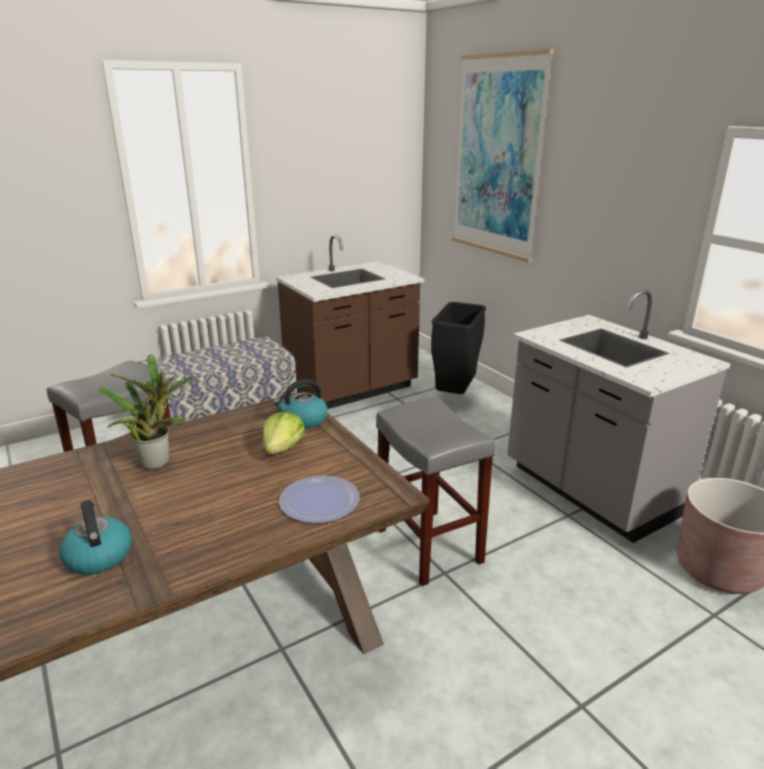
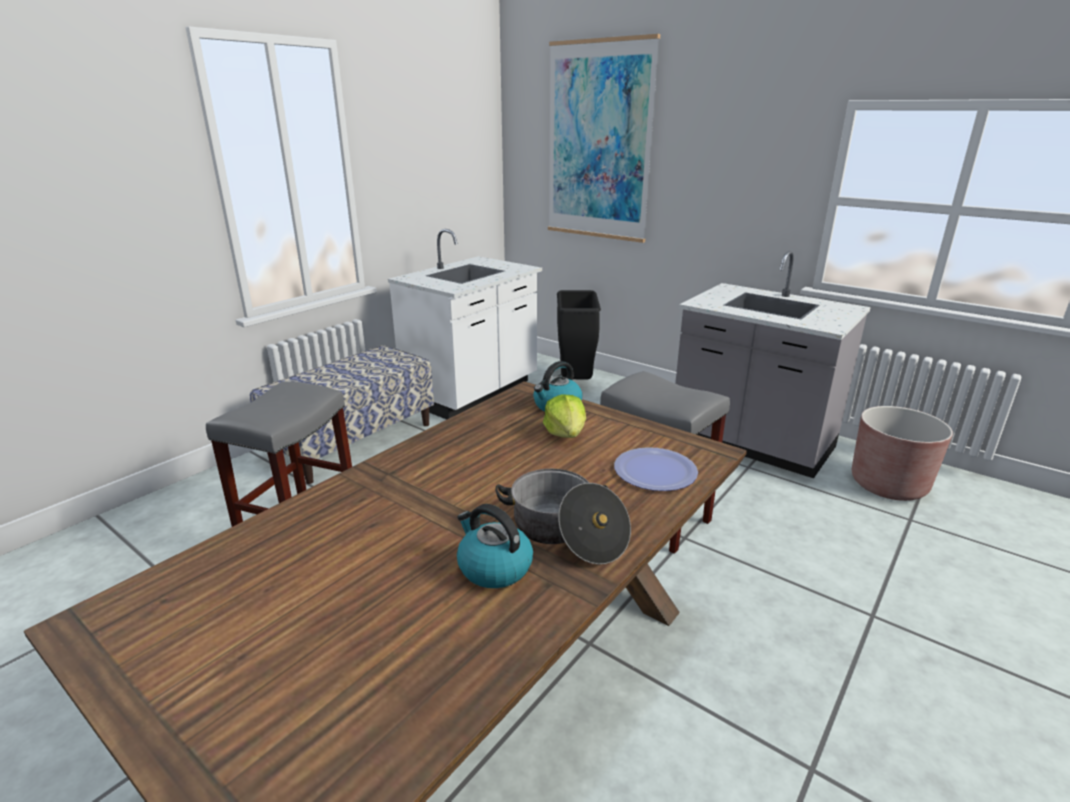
camera: 20 degrees left, 0 degrees up
potted plant [99,354,195,470] -> none
brown counter [276,235,424,409] -> white counter [388,229,542,419]
none -> cooking pot [495,469,631,565]

